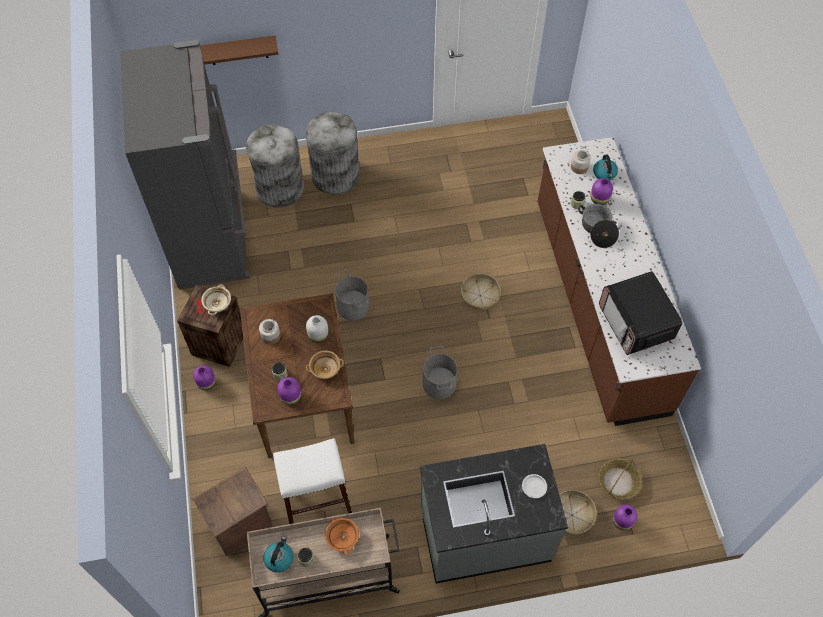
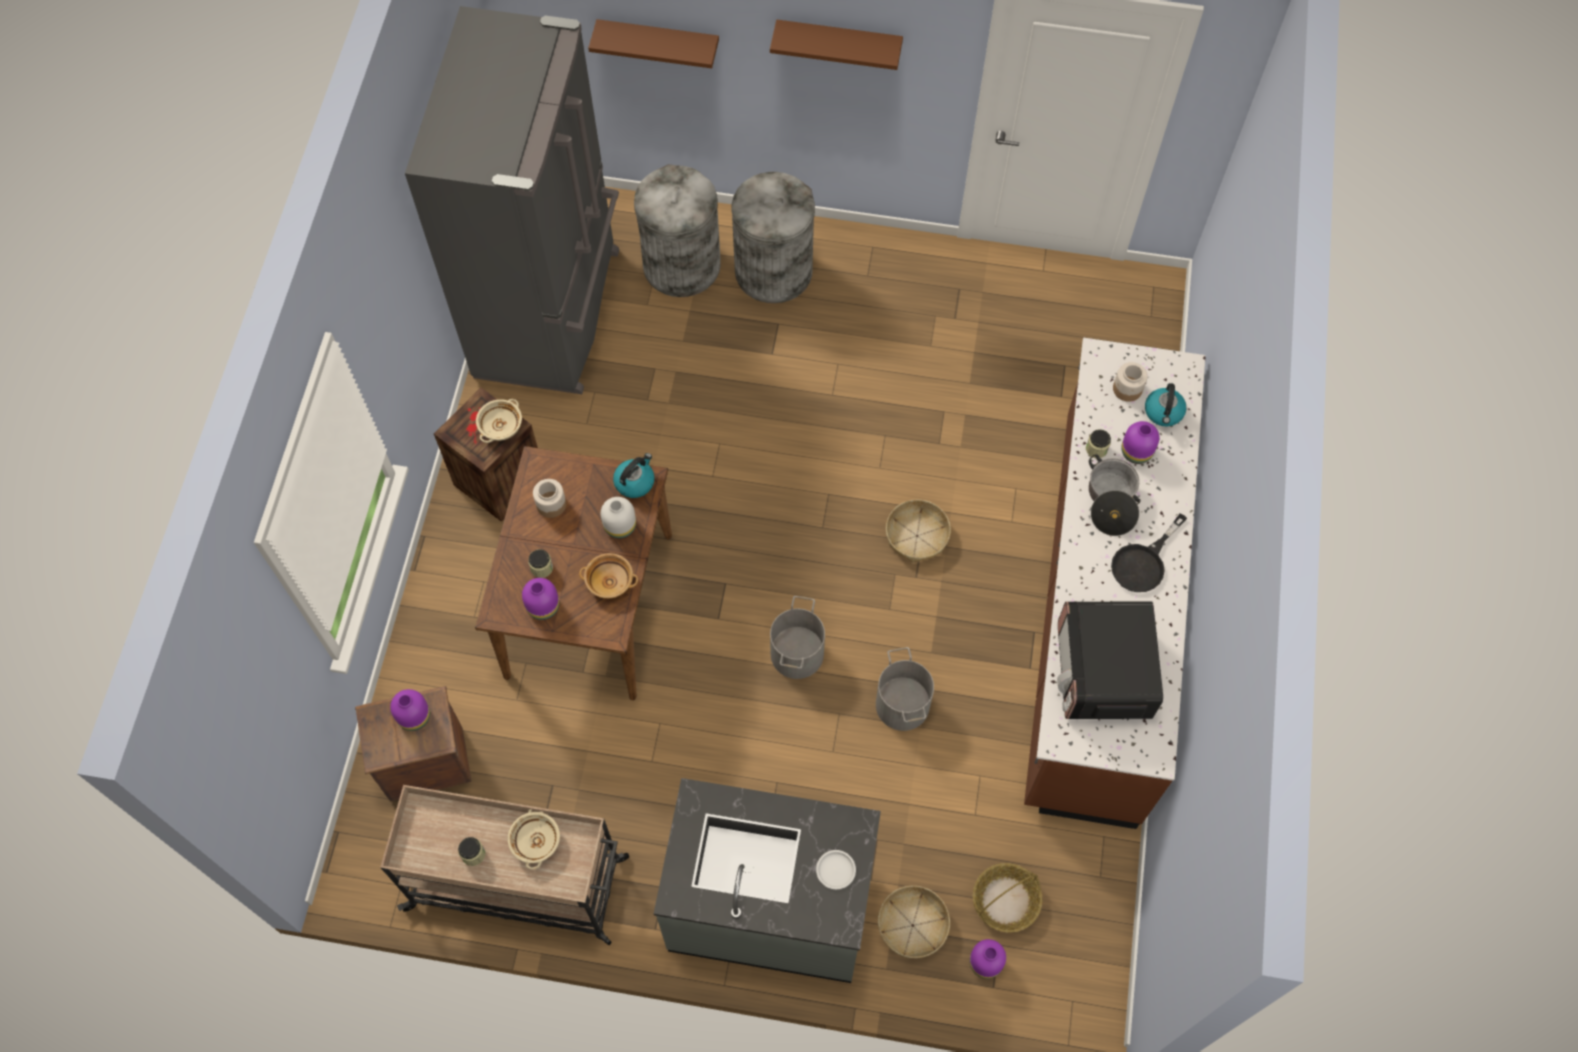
camera: 20 degrees right, 5 degrees up
purple vase [193,365,216,390] -> purple vase moved to [390,689,430,731]
kettle [264,536,293,572] -> kettle moved to [613,453,654,498]
white stool [273,438,352,524] -> none
orange bowl [325,518,359,555] -> beige bowl [508,809,560,870]
grey bucket [335,269,369,321] -> grey bucket moved to [876,647,934,731]
none -> brown shelf [770,20,903,70]
none -> black frying pan [1111,513,1187,592]

